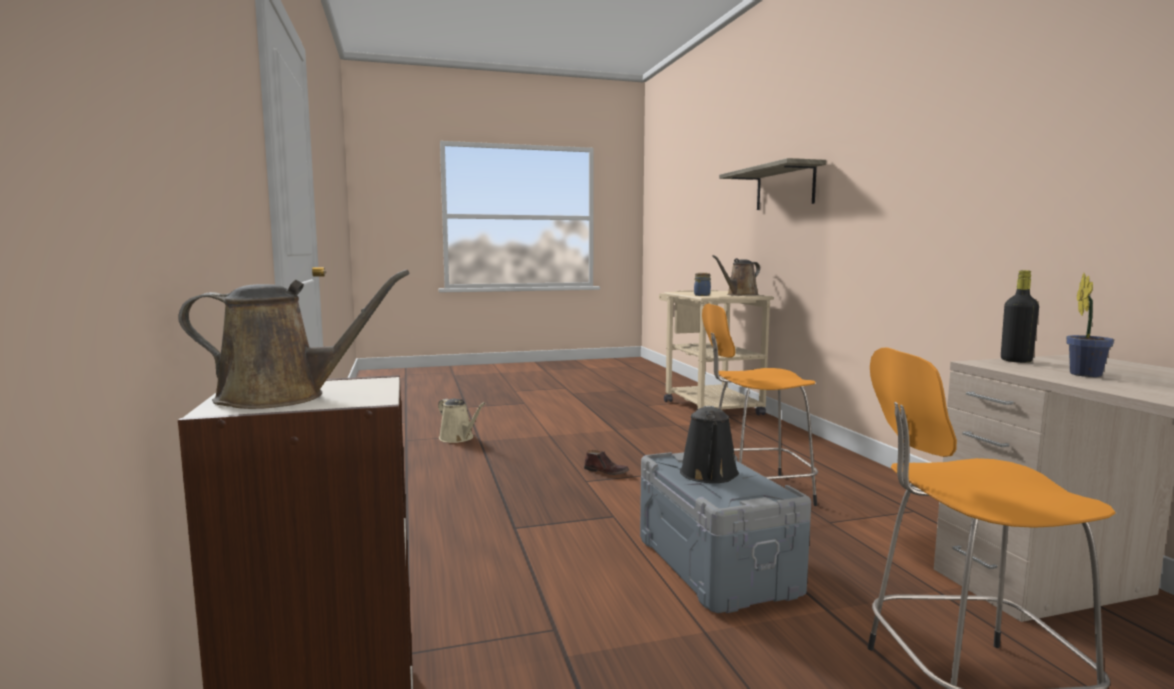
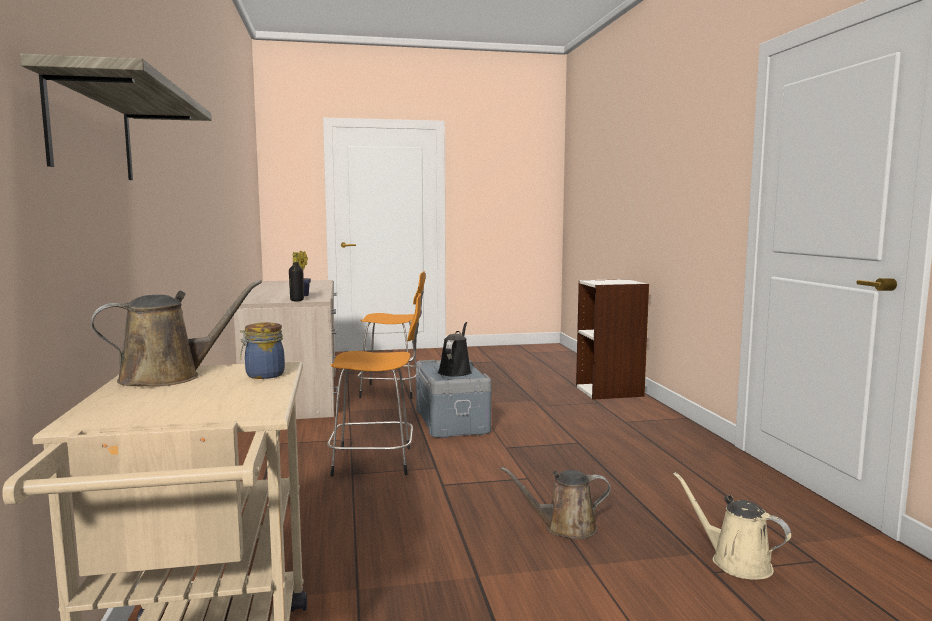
camera: 175 degrees left, 0 degrees up
brown watering can [178,269,410,409] -> brown watering can moved to [500,467,611,539]
brown shoe [584,450,629,475] -> none

